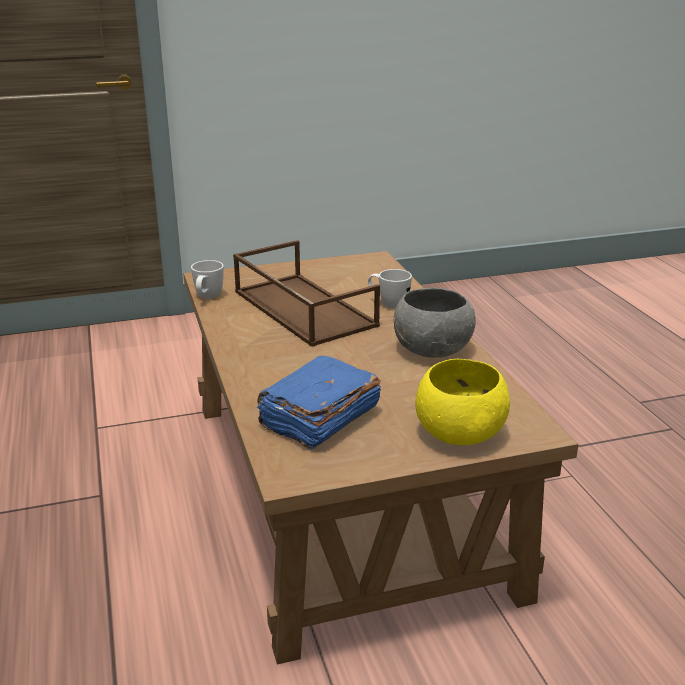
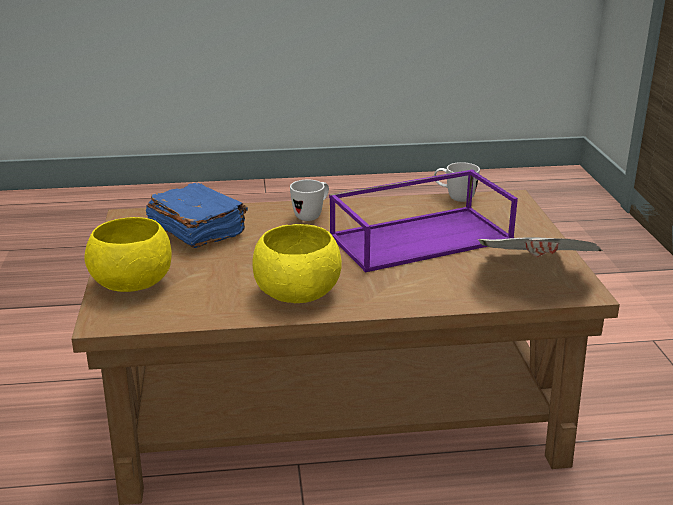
camera: 100 degrees right, 0 degrees up
brown tray [233,240,380,347] -> purple tray [329,170,518,272]
white mug [368,269,412,309] -> white mug moved to [290,180,329,221]
grey bowl [394,288,476,358] -> yellow bowl [252,224,342,303]
none -> newspaper [478,238,602,258]

